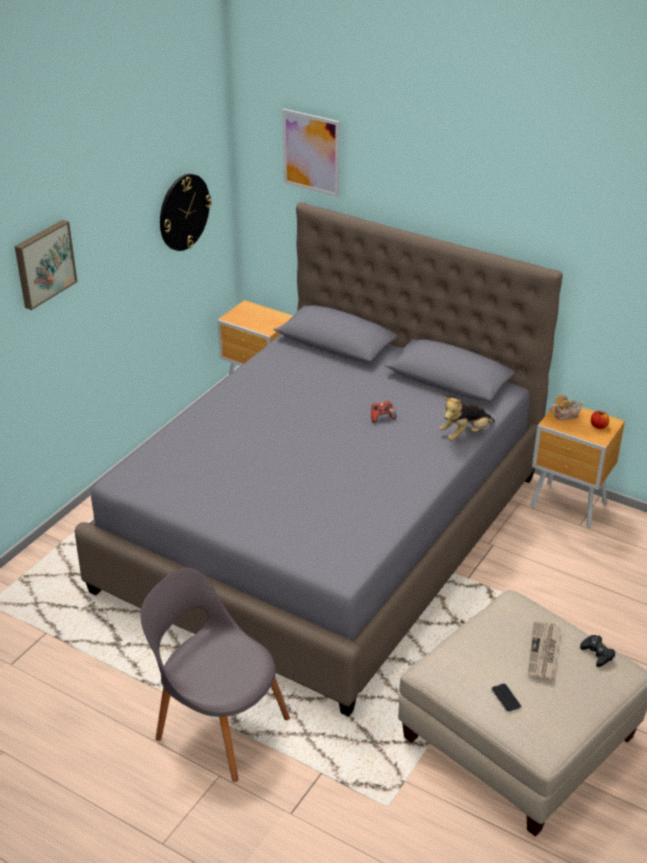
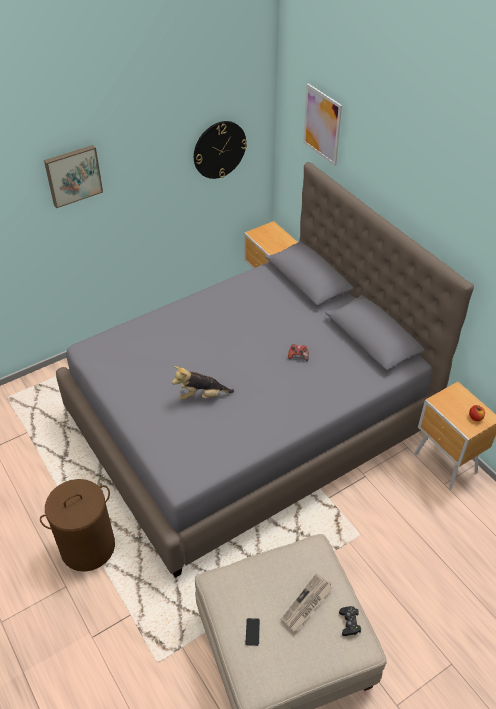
camera: 25 degrees right, 10 degrees up
grey chair [141,568,290,782] -> brown laundry basket [40,479,115,572]
plush toy [439,397,495,441] -> plush toy moved to [172,366,234,400]
teapot [550,395,583,420] -> none

